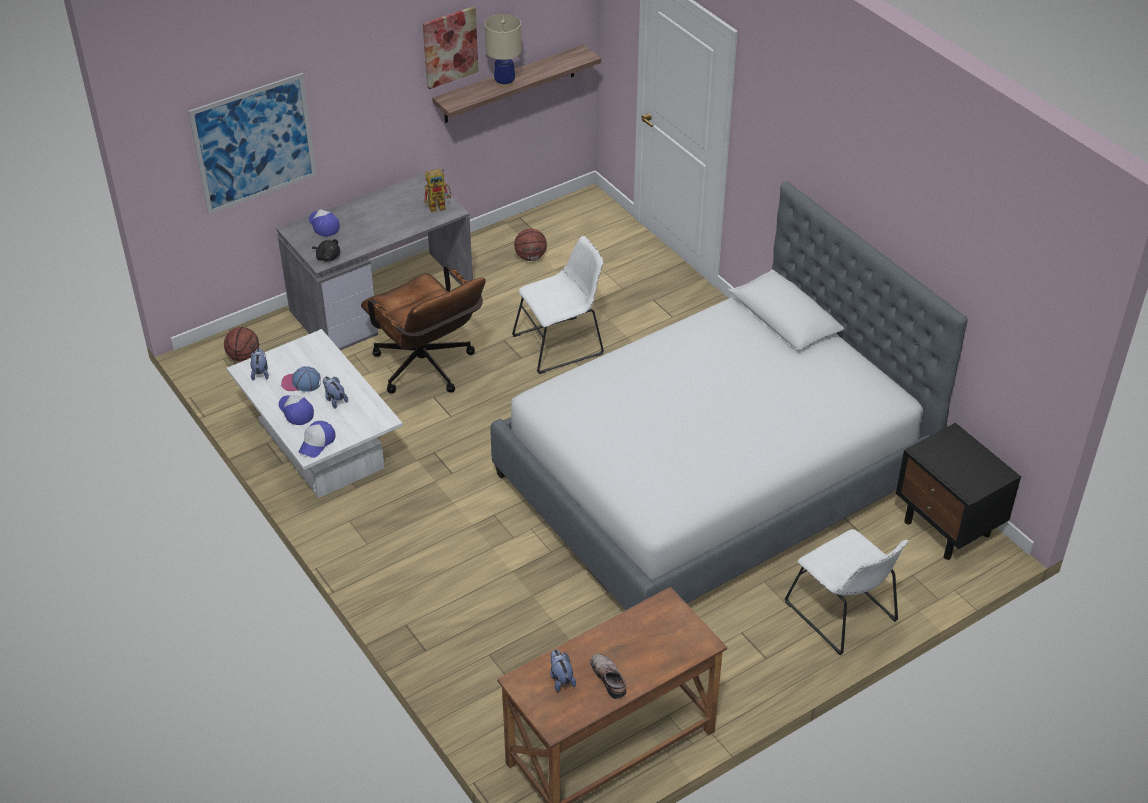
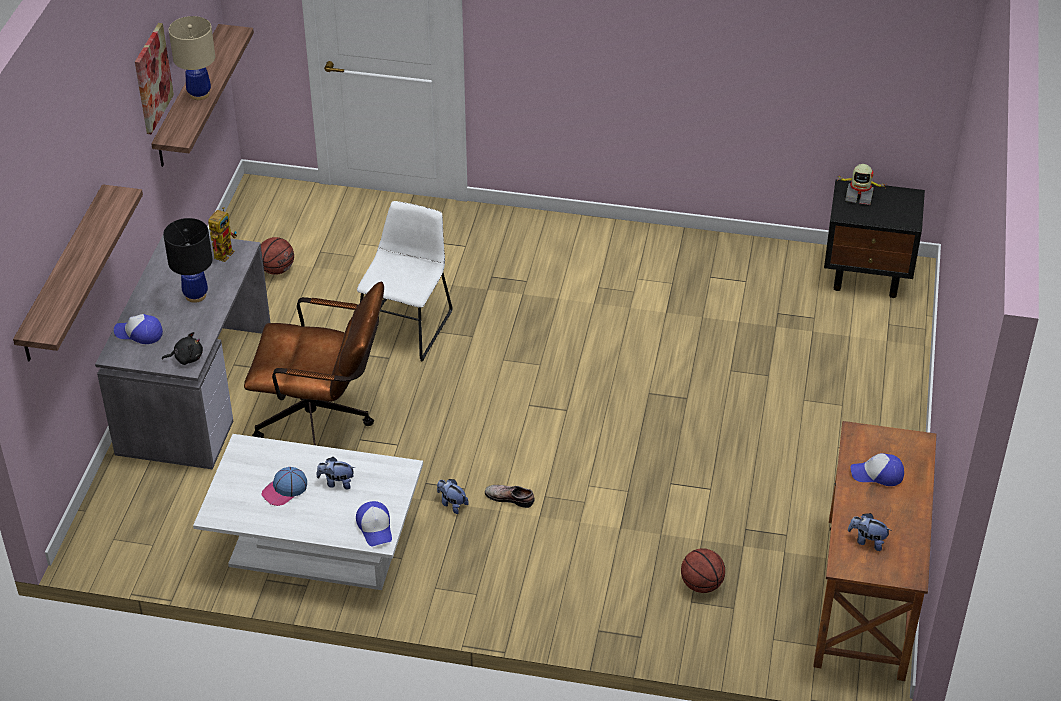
camera: 45 degrees left, 0 degrees up
picture [188,73,317,215] -> shelf [13,184,143,362]
basketball [224,327,259,362] -> basketball moved to [681,548,725,593]
plush toy [250,348,269,380] -> plush toy moved to [437,479,469,514]
cap [279,395,314,425] -> cap moved to [851,453,904,486]
bed [490,181,968,610] -> none
shoe [590,654,626,699] -> shoe moved to [485,485,535,508]
white chair [785,529,909,655] -> none
none -> black table lamp [163,218,213,303]
none -> toy robot [838,164,886,205]

